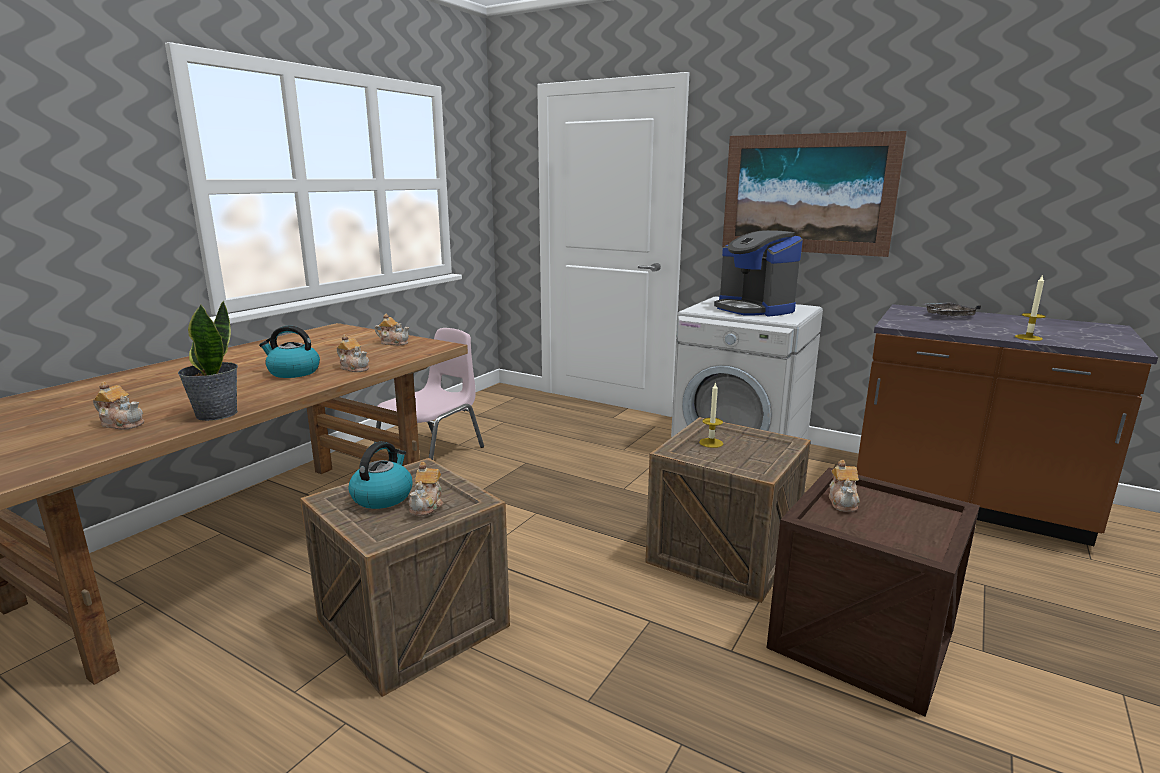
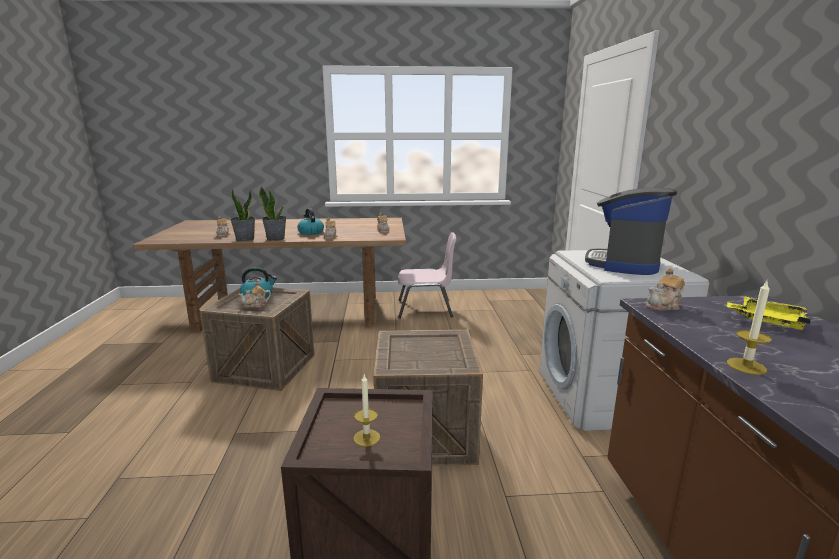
camera: 55 degrees right, 0 degrees up
candle [699,382,723,448] -> candle moved to [353,375,380,447]
picture [722,131,907,257] -> none
teapot [829,460,860,512] -> teapot moved to [646,268,685,311]
grey tray [924,302,981,316] -> yellow tray [727,296,810,330]
none -> potted plant [259,187,286,241]

